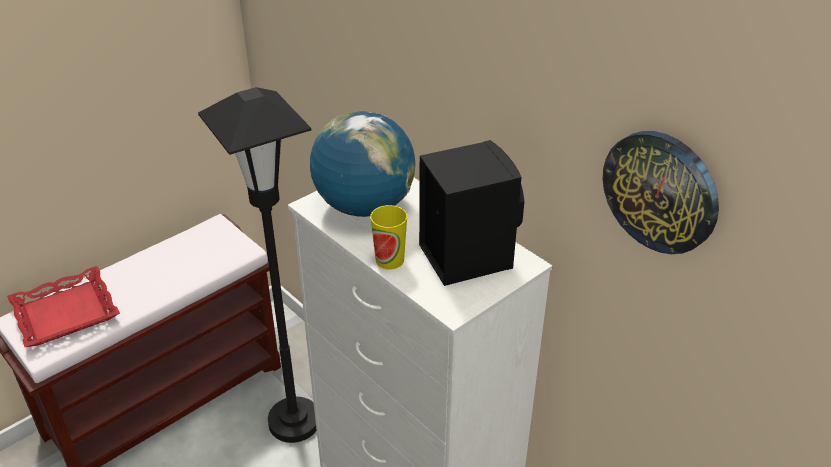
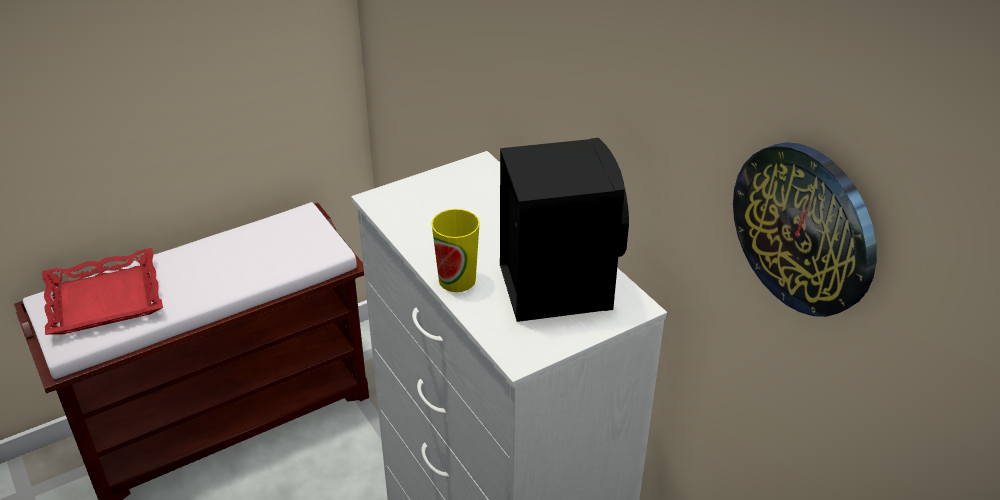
camera: 10 degrees right, 0 degrees up
black floor lamp [198,87,317,443] -> none
globe [310,111,416,217] -> none

